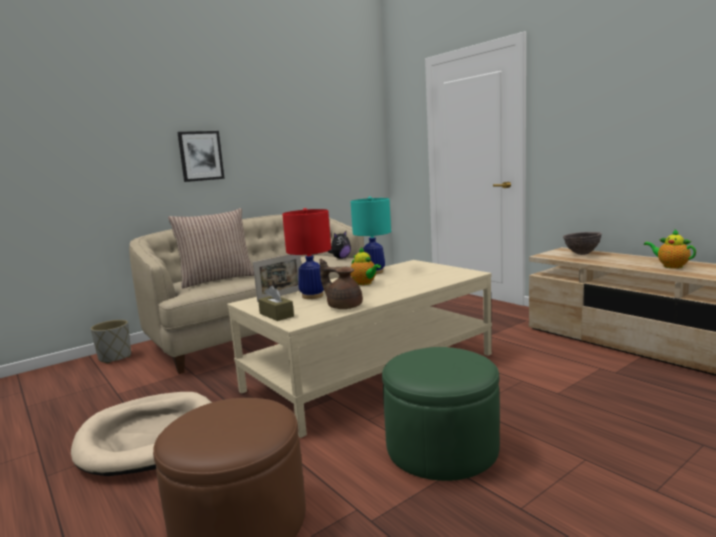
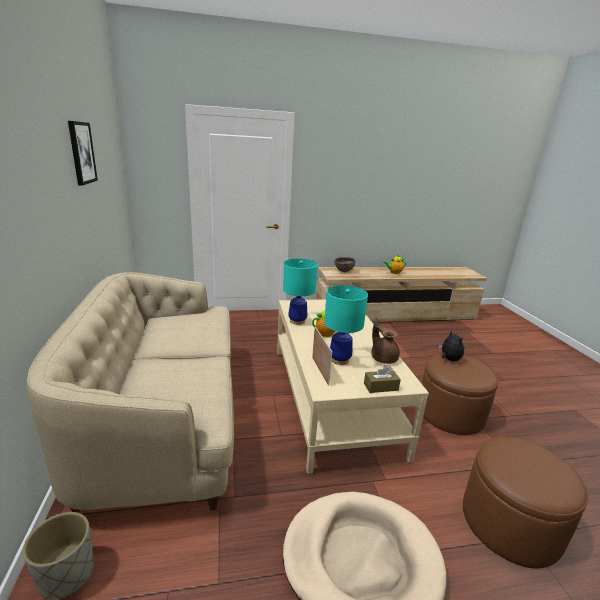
camera: 65 degrees left, 10 degrees up
pillow [168,208,254,288] -> none
picture [177,131,225,182] -> picture moved to [68,121,98,186]
red table lamp [282,208,331,299] -> turquoise table lamp [324,285,368,365]
brown teapot [320,259,363,309] -> brown teapot turned 90 degrees clockwise [371,318,400,364]
plush toy [328,231,351,259] -> plush toy moved to [438,330,464,361]
green ottoman [382,347,500,481] -> brown ottoman [421,354,498,435]

